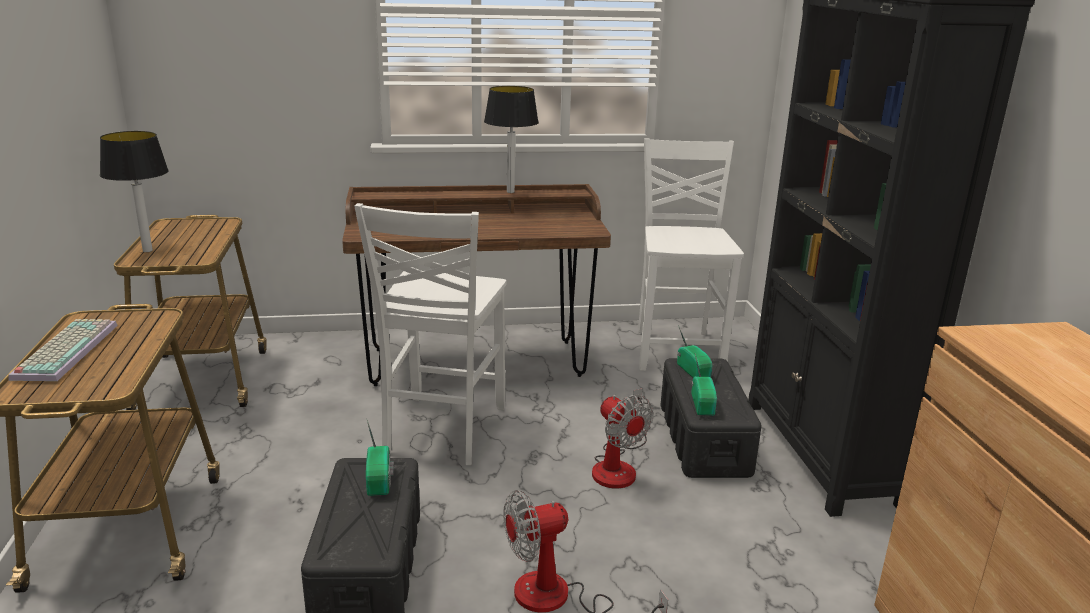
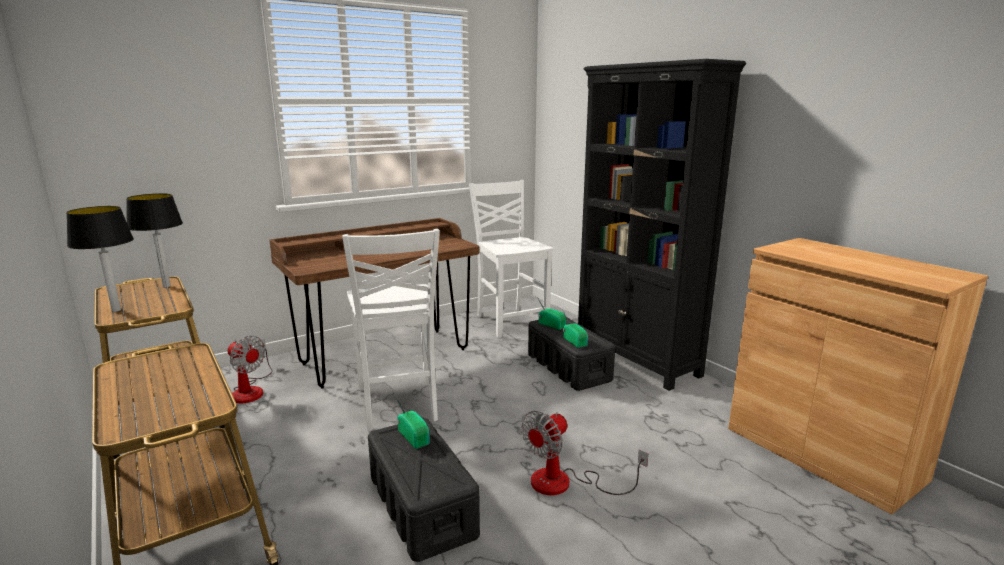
camera: 25 degrees left, 5 degrees down
keyboard [9,319,118,381] -> none
table lamp [484,86,539,193] -> table lamp moved to [126,193,183,288]
fan [592,388,653,488] -> fan moved to [228,336,273,403]

